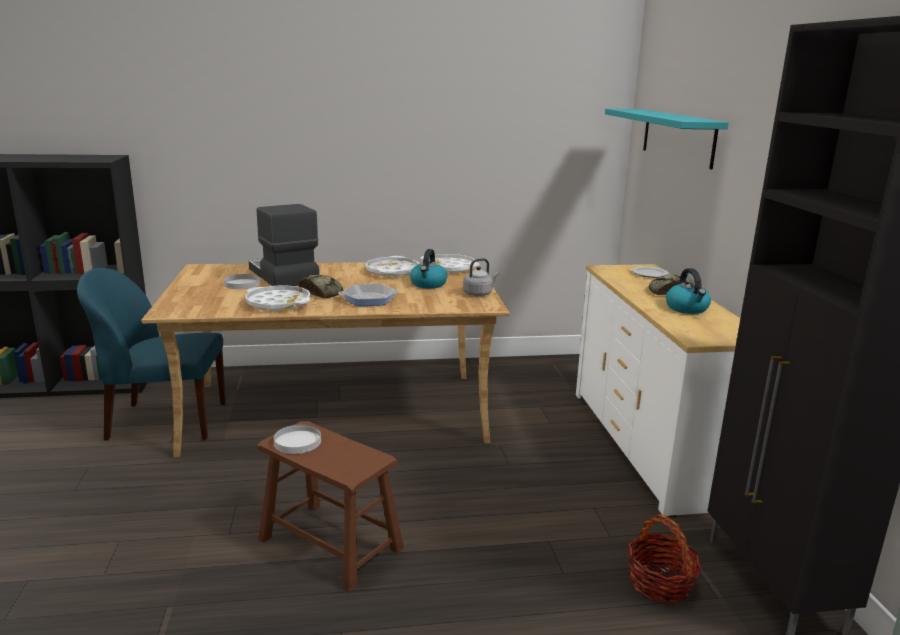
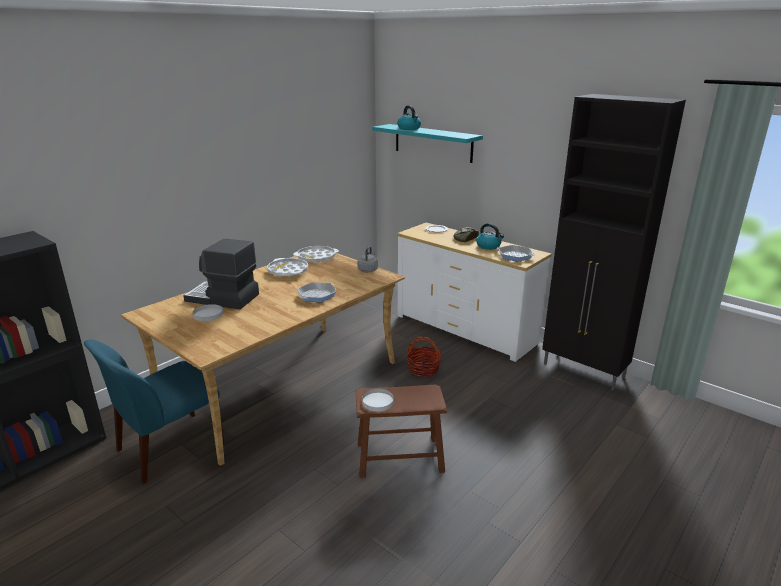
camera: 40 degrees left, 5 degrees up
white tray [245,285,311,312] -> none
bread [299,275,343,298] -> none
kettle [410,249,448,288] -> kettle moved to [398,105,421,130]
basket [628,514,701,603] -> basket moved to [407,336,441,377]
none -> frying pan [496,245,535,262]

